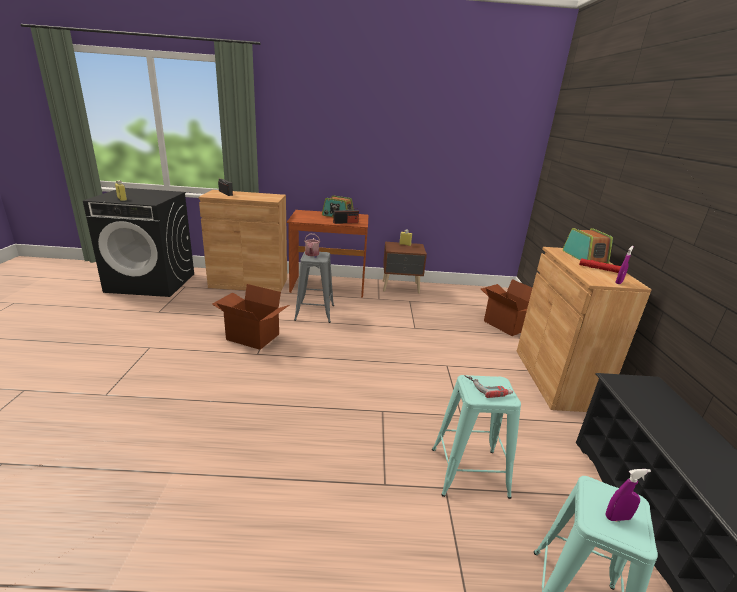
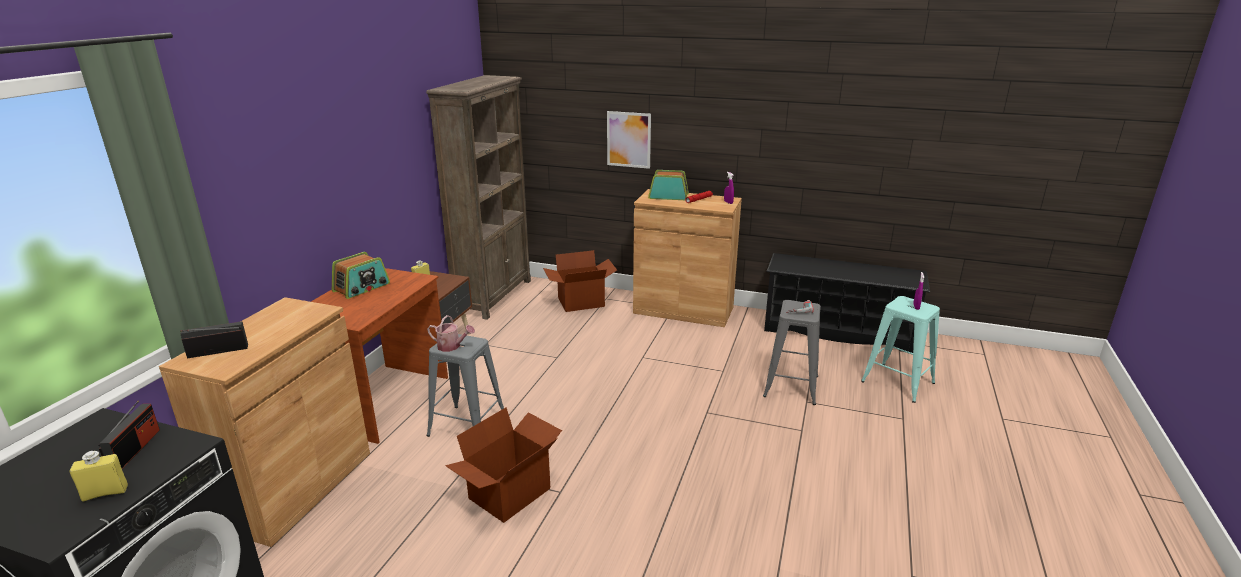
camera: 70 degrees left, 0 degrees up
radio [333,208,359,224] -> radio moved to [98,401,160,469]
turquoise stool [432,375,521,499] -> grey stool [763,300,821,405]
none -> brown bookcase [426,75,531,320]
none -> picture [607,111,651,169]

